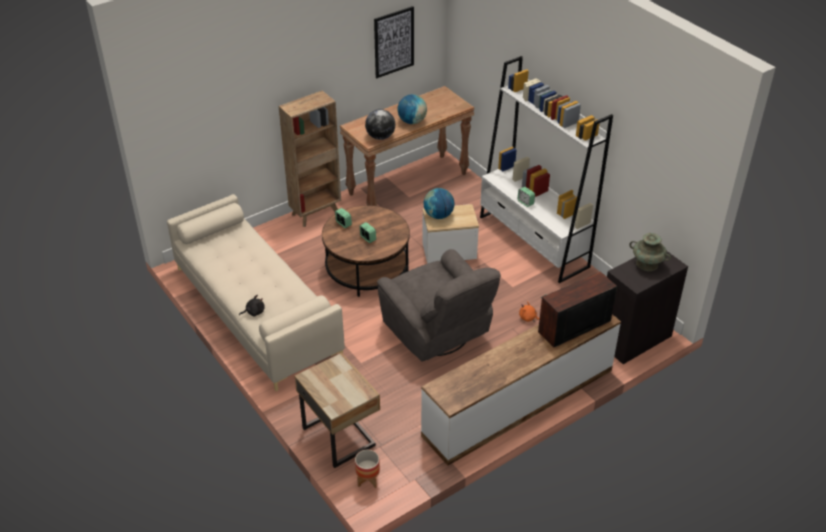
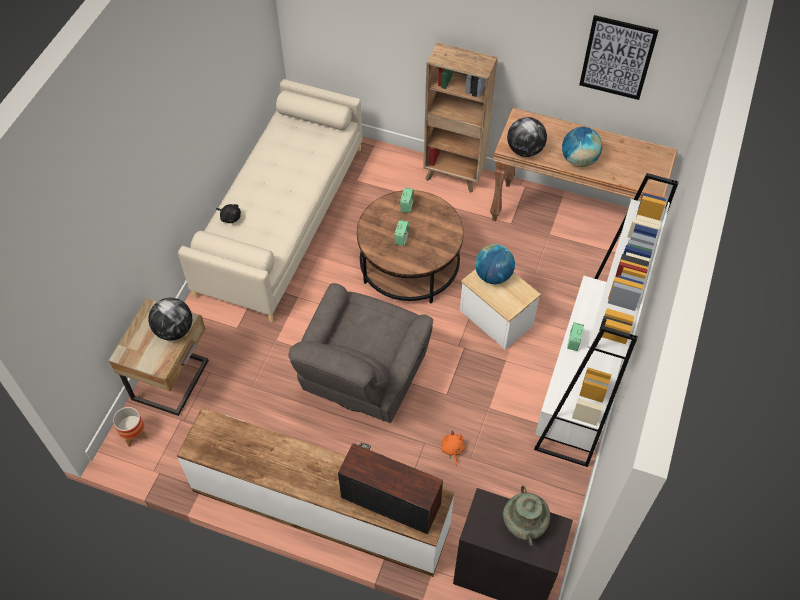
camera: 55 degrees right, 15 degrees up
none -> globe [148,298,192,341]

